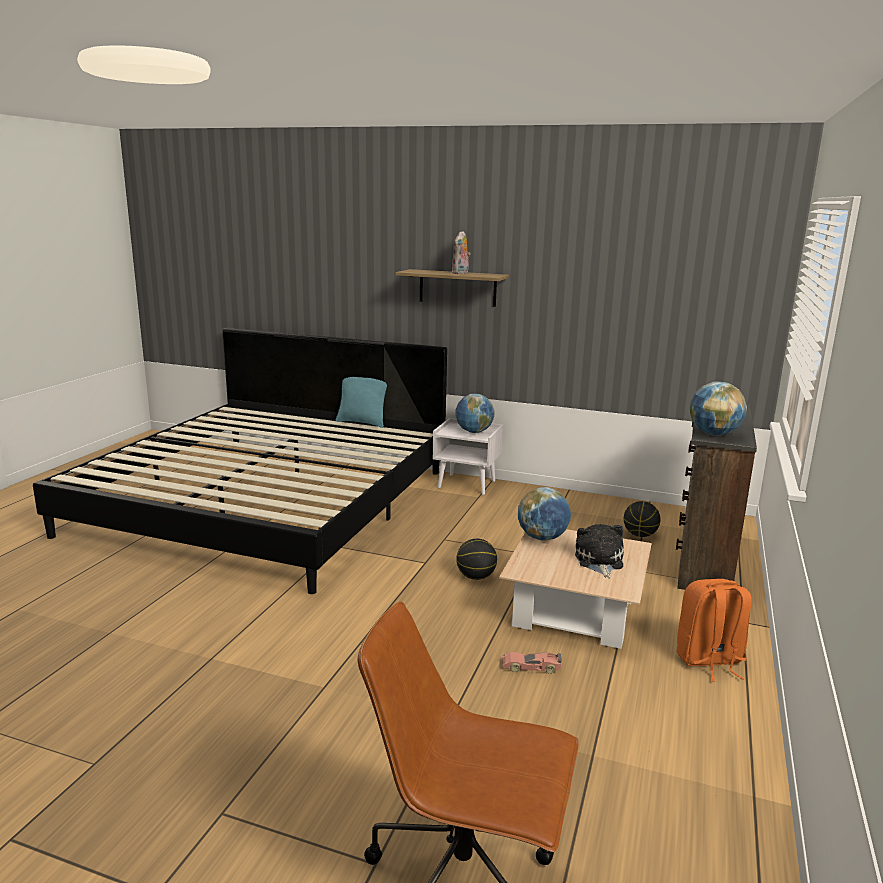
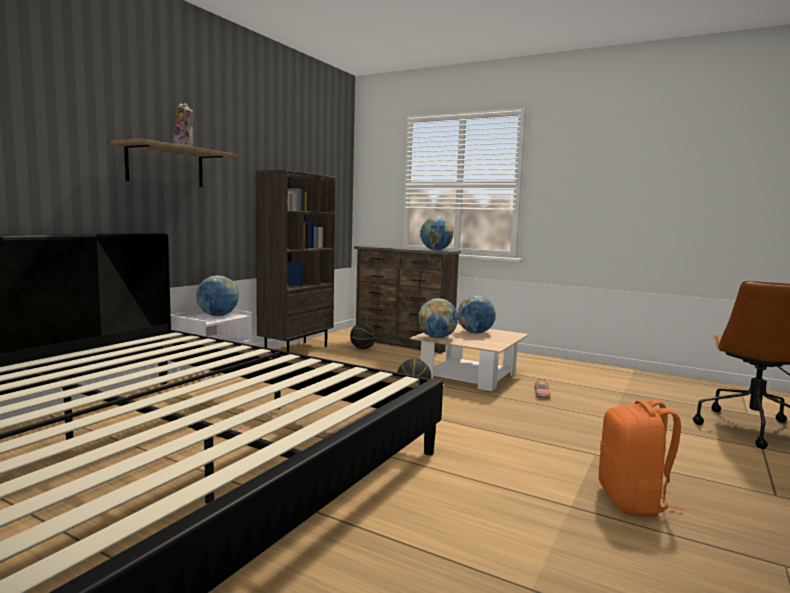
camera: 80 degrees left, 10 degrees down
turquoise pillow [336,377,387,428] -> none
plush toy [575,524,624,578] -> globe [458,295,496,333]
orange backpack [677,579,752,682] -> orange backpack moved to [599,399,684,517]
none -> brown bookcase [256,170,336,352]

